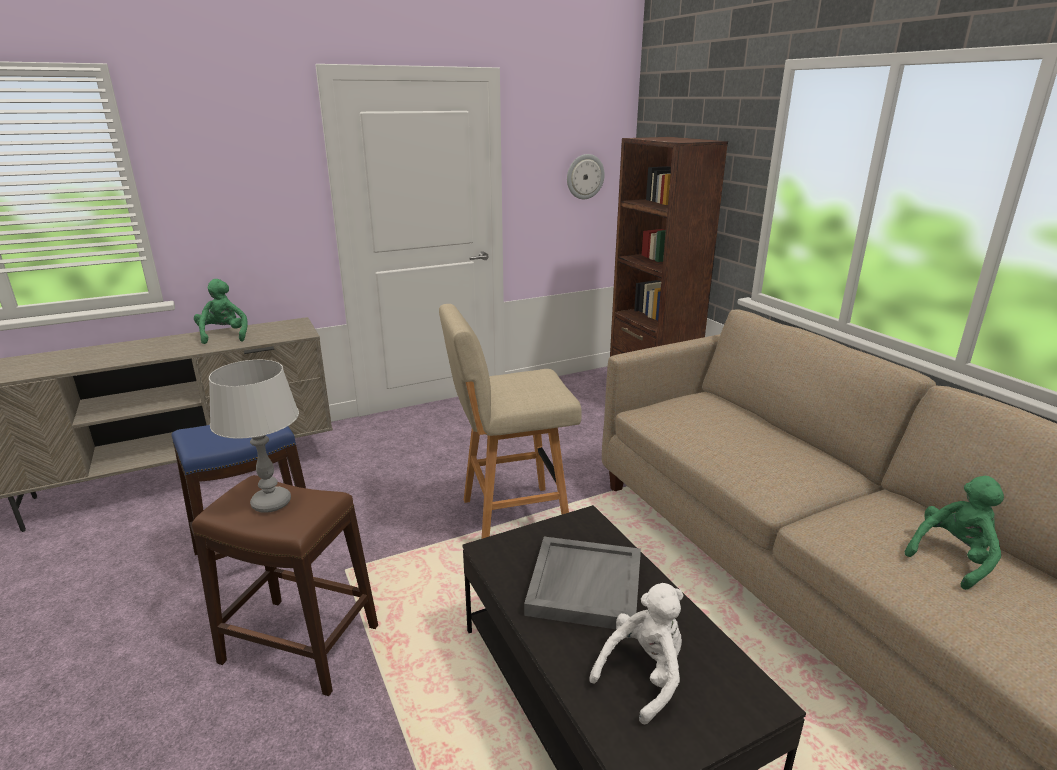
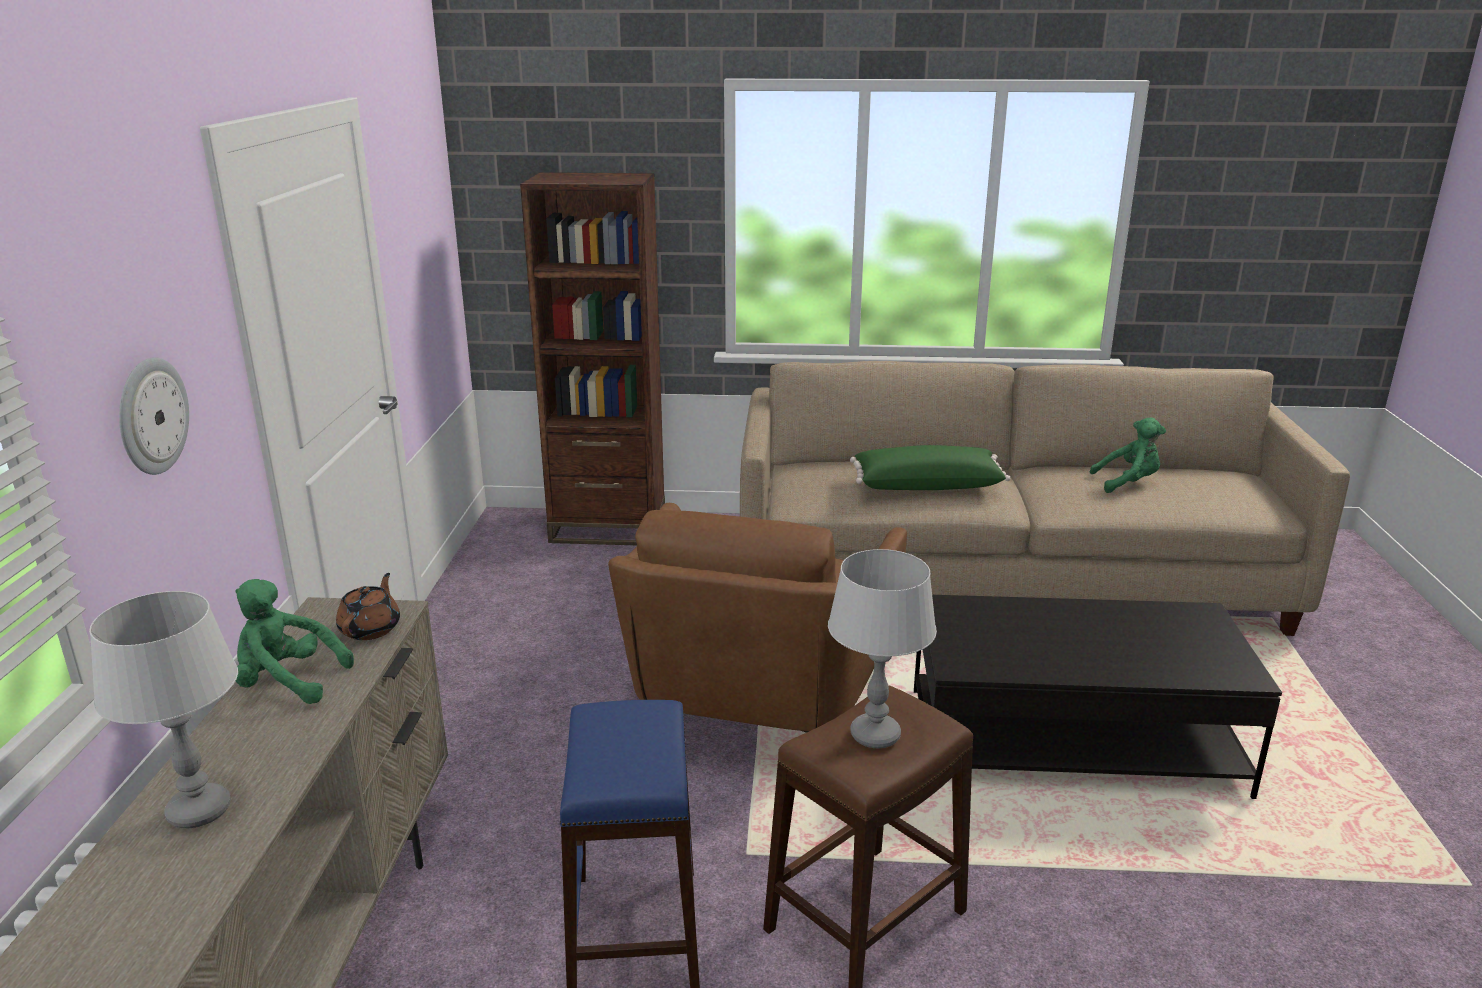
camera: 60 degrees left, 0 degrees up
beige stool [439,304,581,539] -> brown armchair [608,503,907,733]
grey tray [524,537,641,629] -> none
wall clock [567,154,605,199] -> wall clock moved to [119,357,189,475]
white plush toy [589,583,683,724] -> none
green plush toy [905,476,1004,590] -> green plush toy turned 90 degrees clockwise [1090,417,1166,493]
none -> grey table lamp [89,591,238,828]
none -> brown teapot [336,573,400,640]
none -> green pillow [850,445,1011,490]

